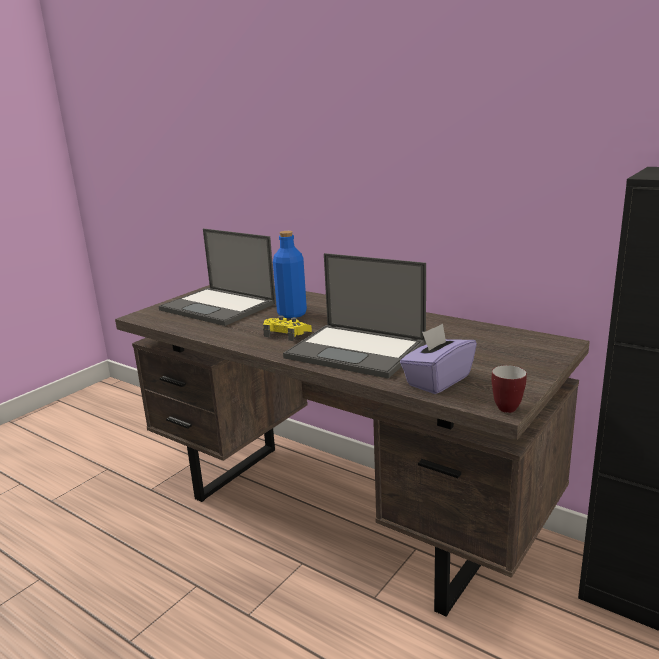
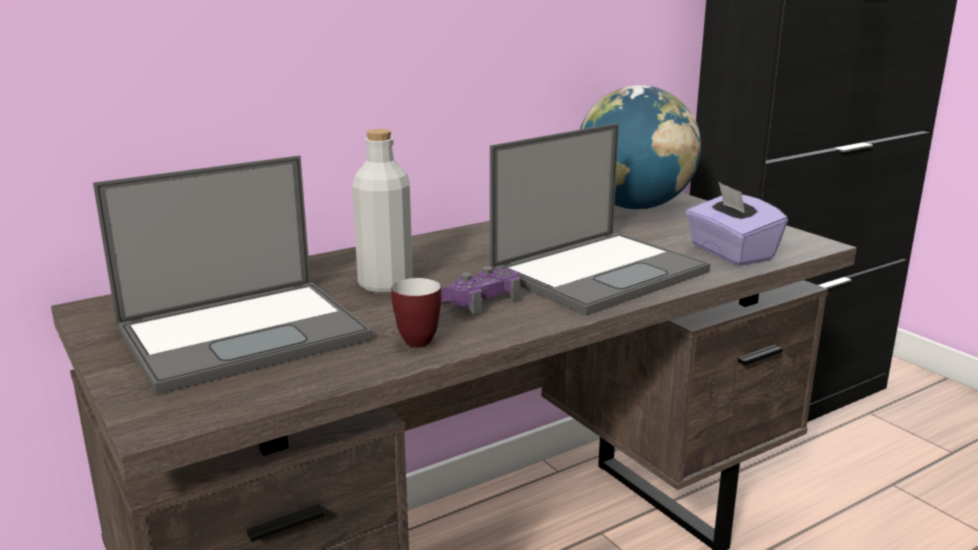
camera: 70 degrees left, 0 degrees up
yellow game controller [263,315,312,341] -> purple game controller [441,266,521,316]
blue bottle [273,231,307,318] -> grey bottle [352,129,413,294]
mug [491,365,527,413] -> mug moved to [392,278,442,348]
none -> globe [580,85,701,210]

